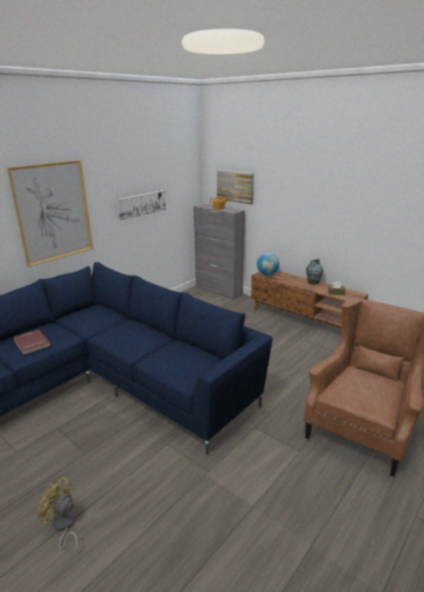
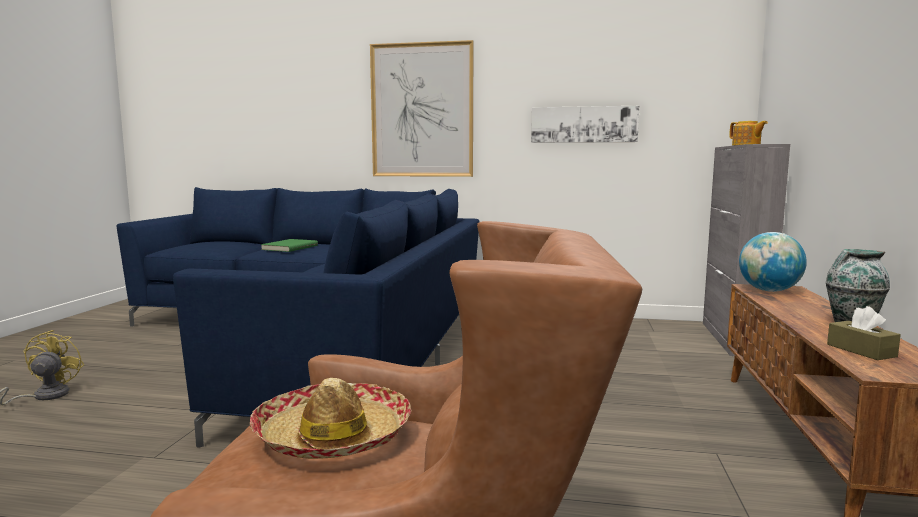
camera: 60 degrees right, 15 degrees down
red book [14,330,51,355] -> green book [261,239,318,252]
picture [217,170,254,205] -> none
none -> hat [250,378,411,459]

